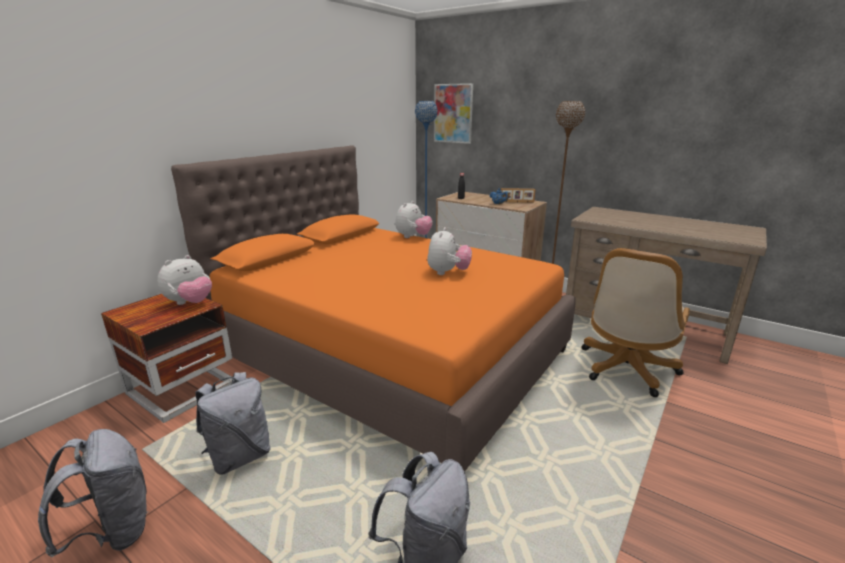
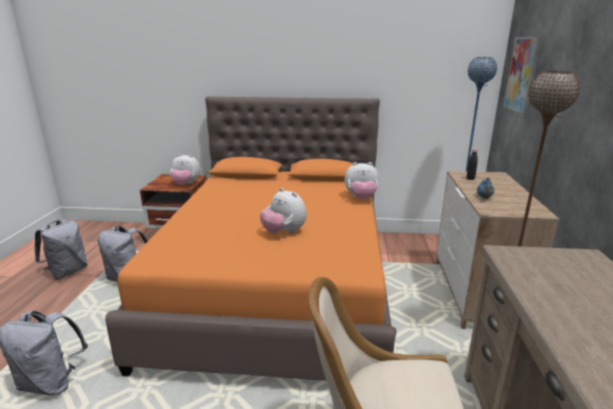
camera: 60 degrees right, 0 degrees up
plush toy [427,227,472,275] -> plush toy turned 60 degrees clockwise [260,188,307,234]
picture frame [501,188,535,203] -> none

